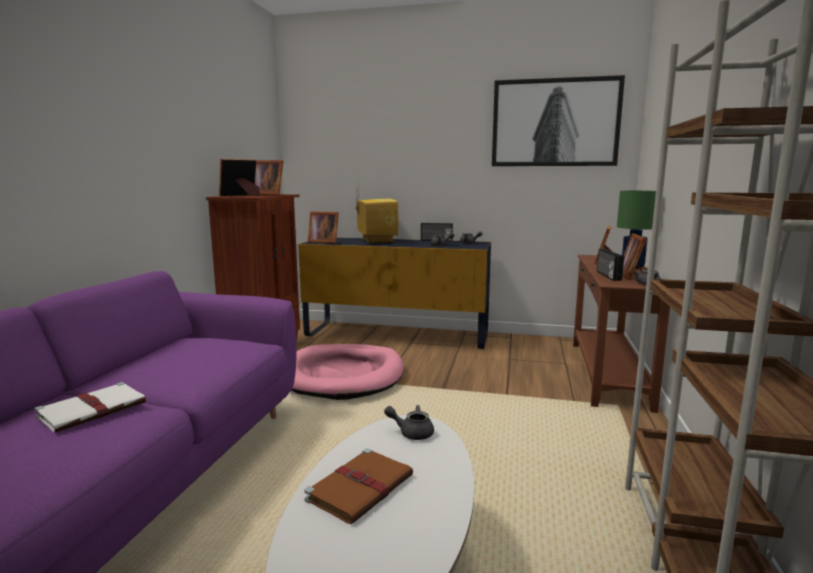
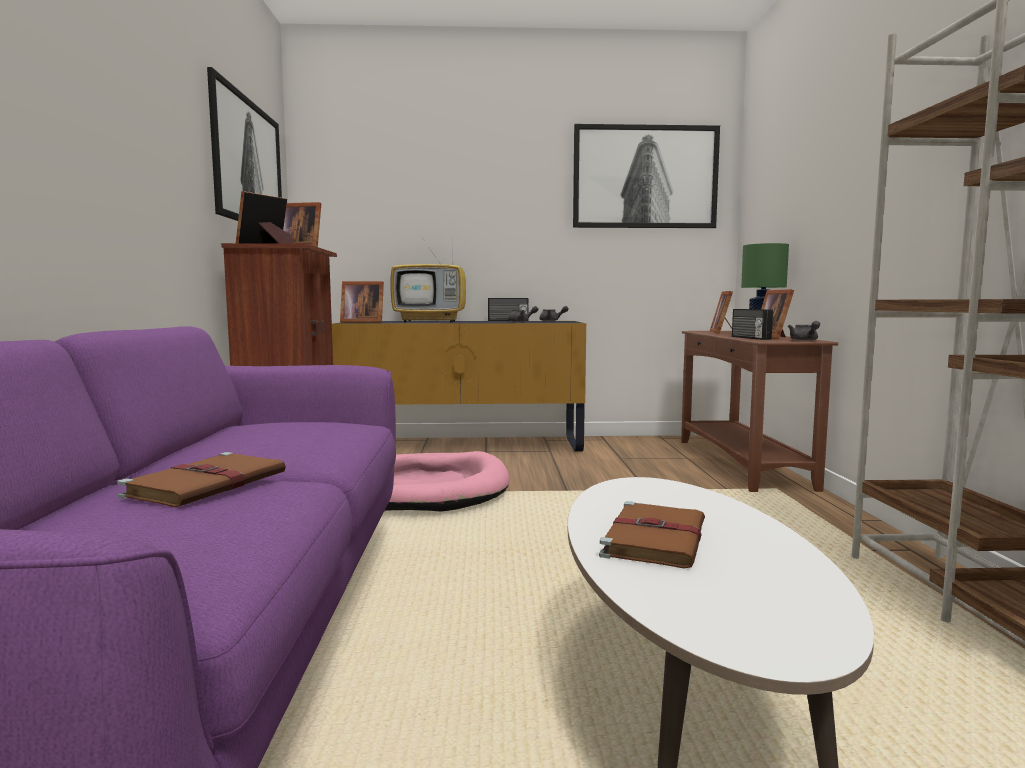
camera: 15 degrees left, 5 degrees down
white book [34,382,146,433] -> brown book [117,452,286,507]
television [356,181,398,244] -> television turned 120 degrees clockwise [390,232,466,322]
grey teapot [384,405,434,440] -> none
none -> picture [207,67,282,221]

